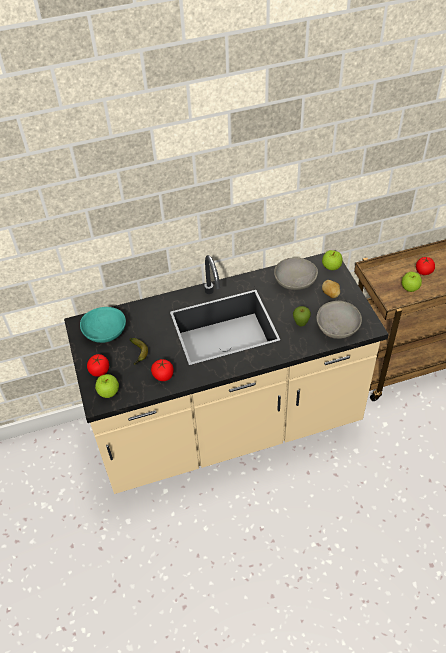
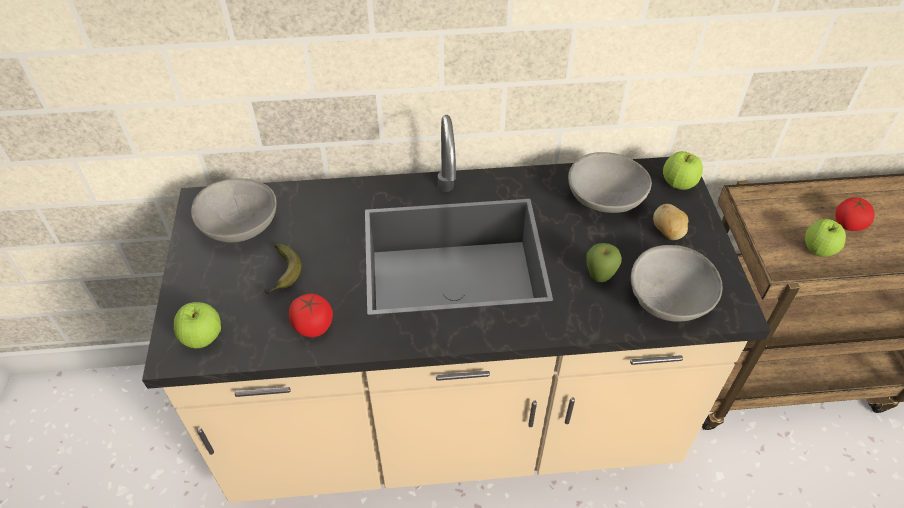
camera: 10 degrees right, 0 degrees up
turquoise bowl [80,307,126,343] -> grey bowl [191,178,276,242]
tomato [87,354,109,377] -> none

